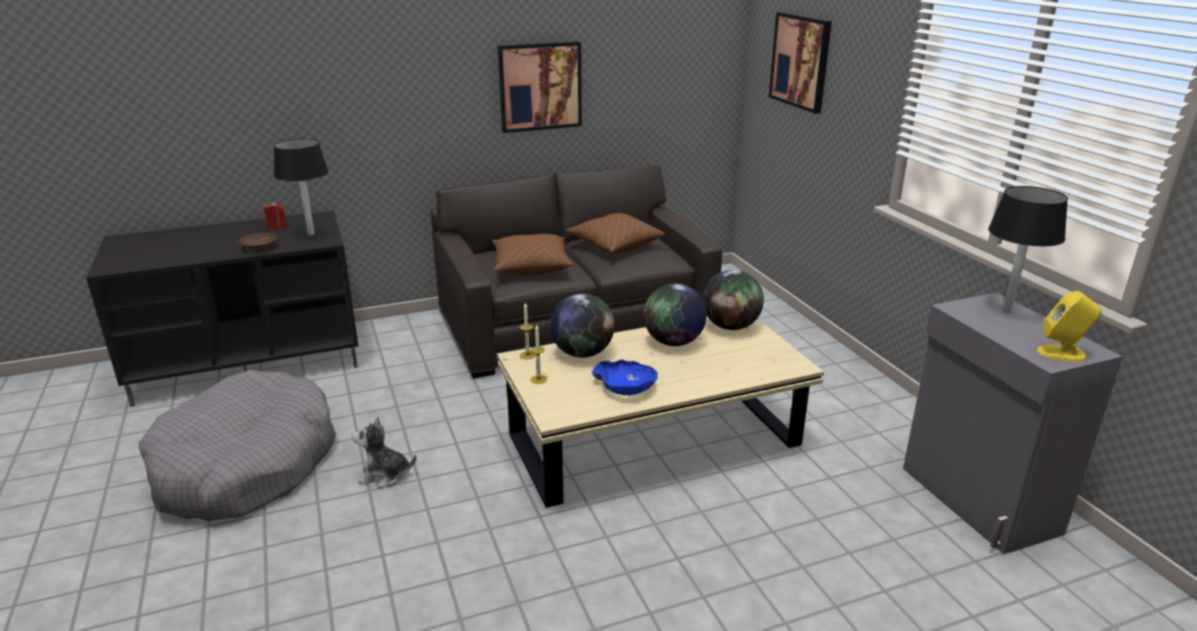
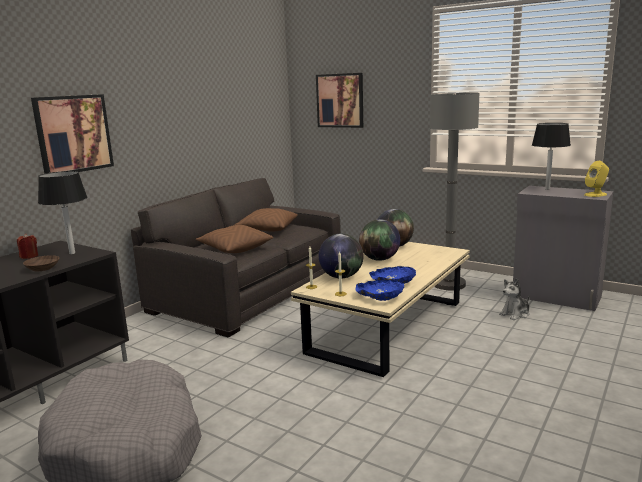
camera: 35 degrees left, 10 degrees down
plush toy [352,417,417,488] -> plush toy moved to [499,278,530,320]
picture [497,41,582,133] -> picture moved to [31,94,114,174]
none -> blue bowl [355,280,404,301]
none -> grey floor lamp [430,93,479,290]

